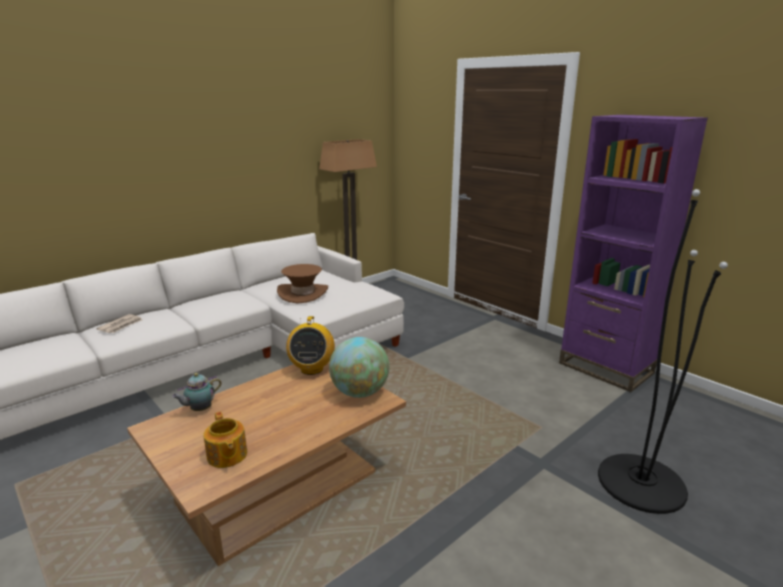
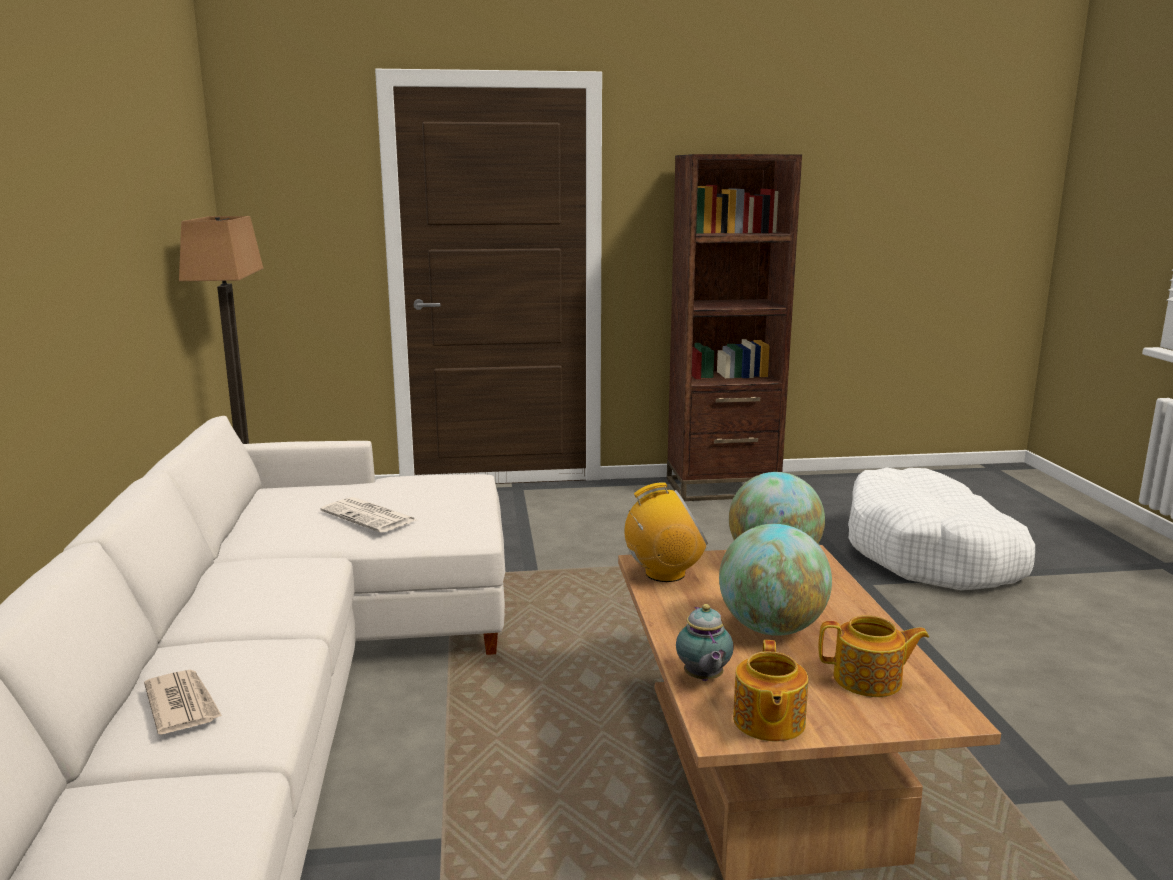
camera: 55 degrees left, 5 degrees down
brown hat [277,264,328,304] -> newspaper [321,497,416,533]
radio [286,316,335,375] -> radio turned 45 degrees counterclockwise [625,482,708,582]
purple bookcase [559,115,708,392] -> brown bookcase [667,154,802,501]
black floor lamp [598,189,728,514] -> white dog bed [848,467,1035,590]
none -> globe [719,524,832,636]
none -> teapot [733,640,808,741]

